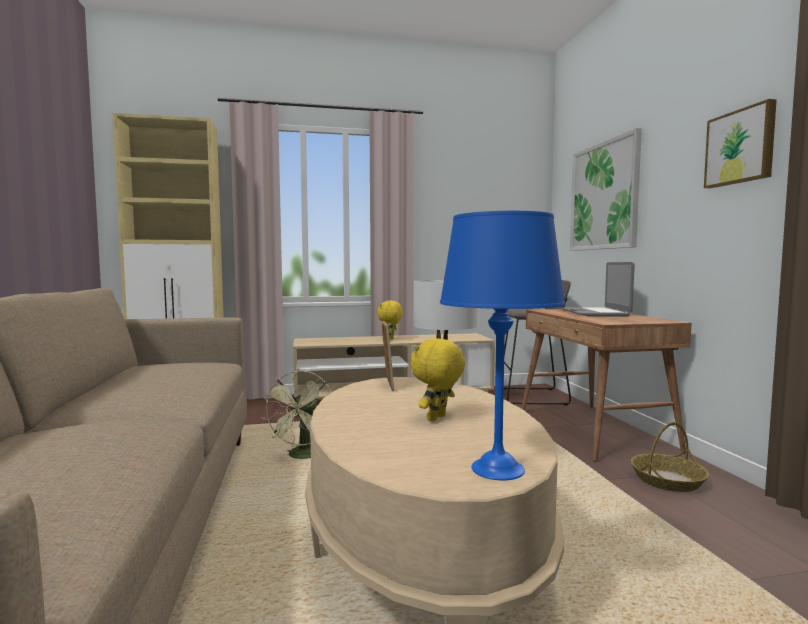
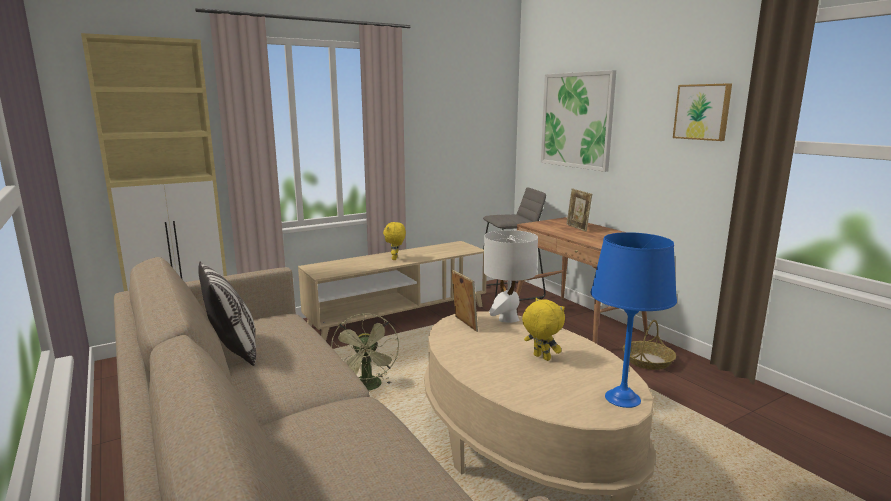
camera: 20 degrees left, 10 degrees up
yellow plush toy [411,339,465,421] -> yellow plush toy turned 120 degrees clockwise [522,298,565,361]
laptop [561,262,635,316] -> picture frame [566,188,592,232]
none -> pillow [199,262,256,366]

